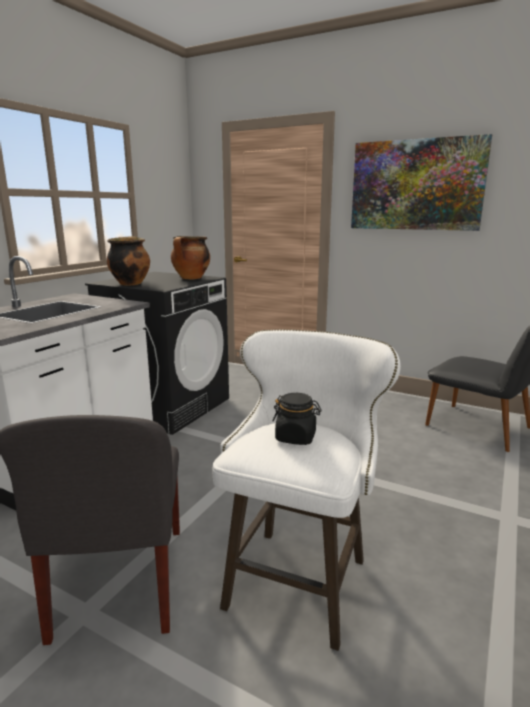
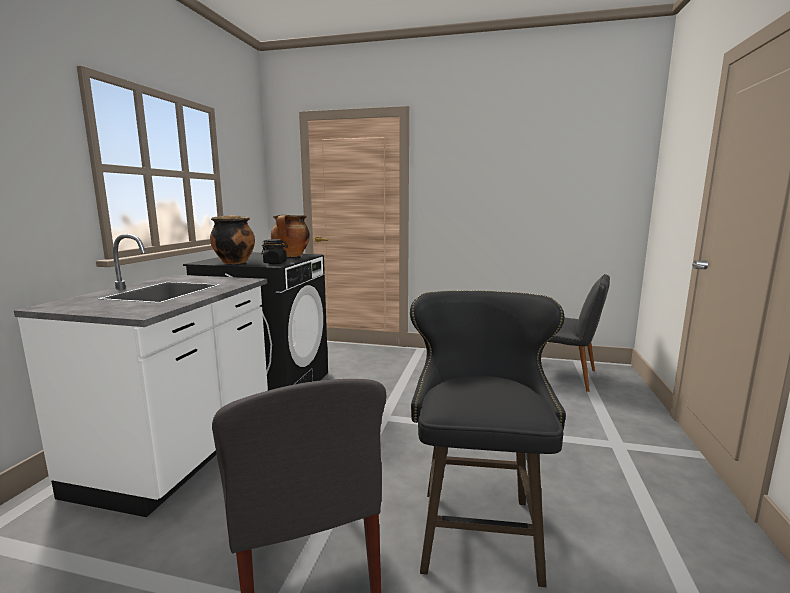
camera: 15 degrees left, 5 degrees down
white stool [212,329,401,651] -> black stool [410,290,566,587]
black jar [272,393,322,445] -> black jar moved to [262,239,288,264]
picture [351,134,492,231] -> none

